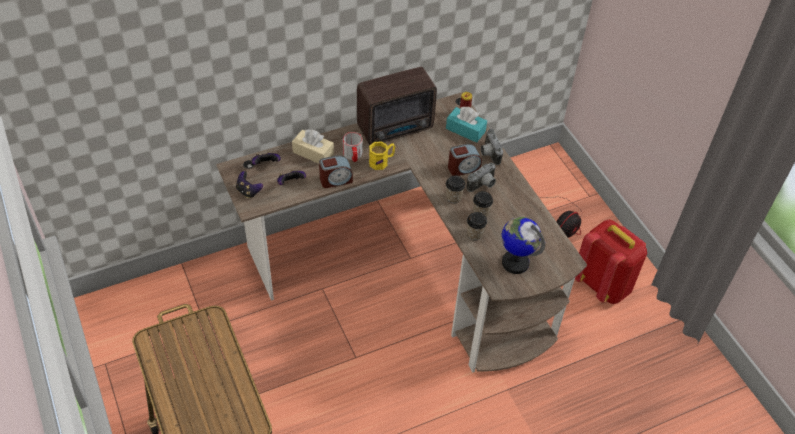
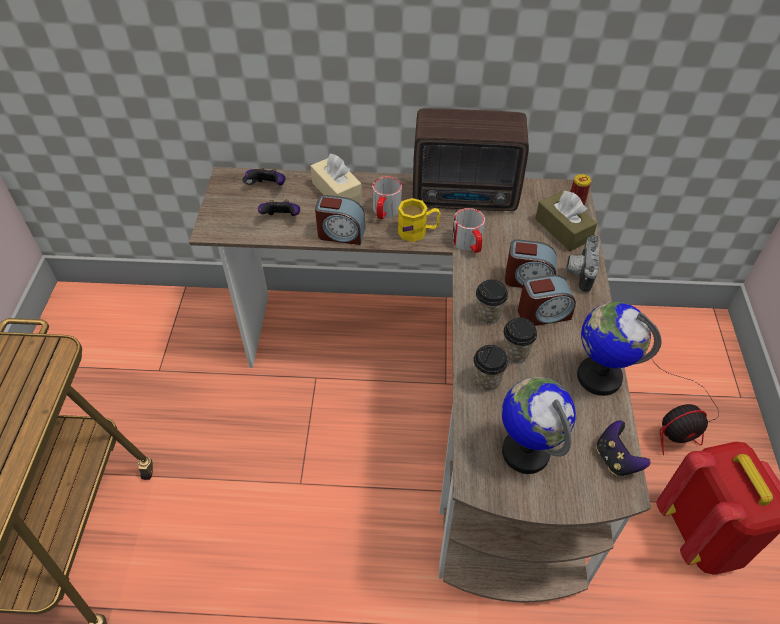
camera: 30 degrees right, 0 degrees up
game controller [236,171,263,199] -> game controller moved to [596,421,650,476]
turquoise tissue box [446,107,487,143] -> brown tissue box [535,191,597,251]
camera [467,163,496,192] -> alarm clock [518,275,576,326]
none -> mug [452,208,485,253]
none -> globe [577,302,662,396]

